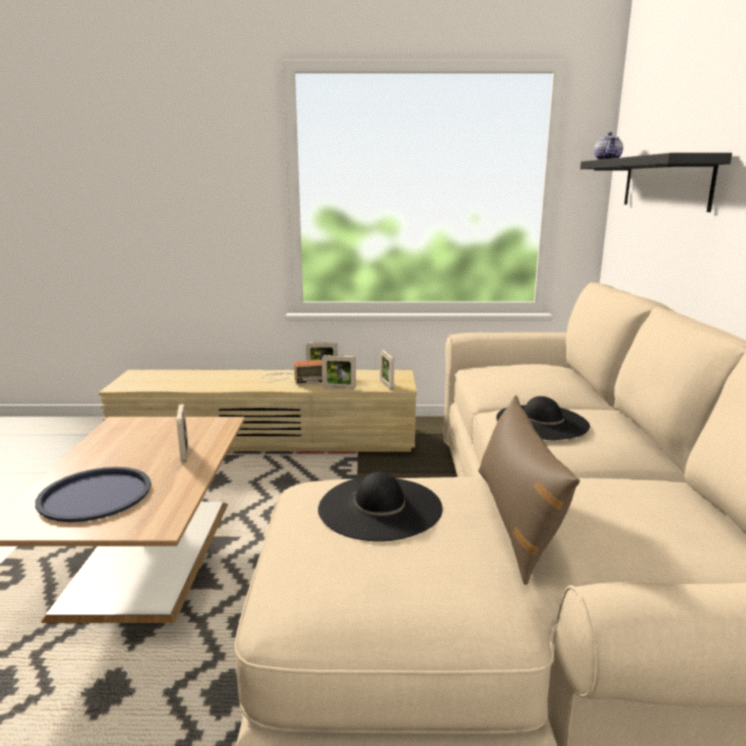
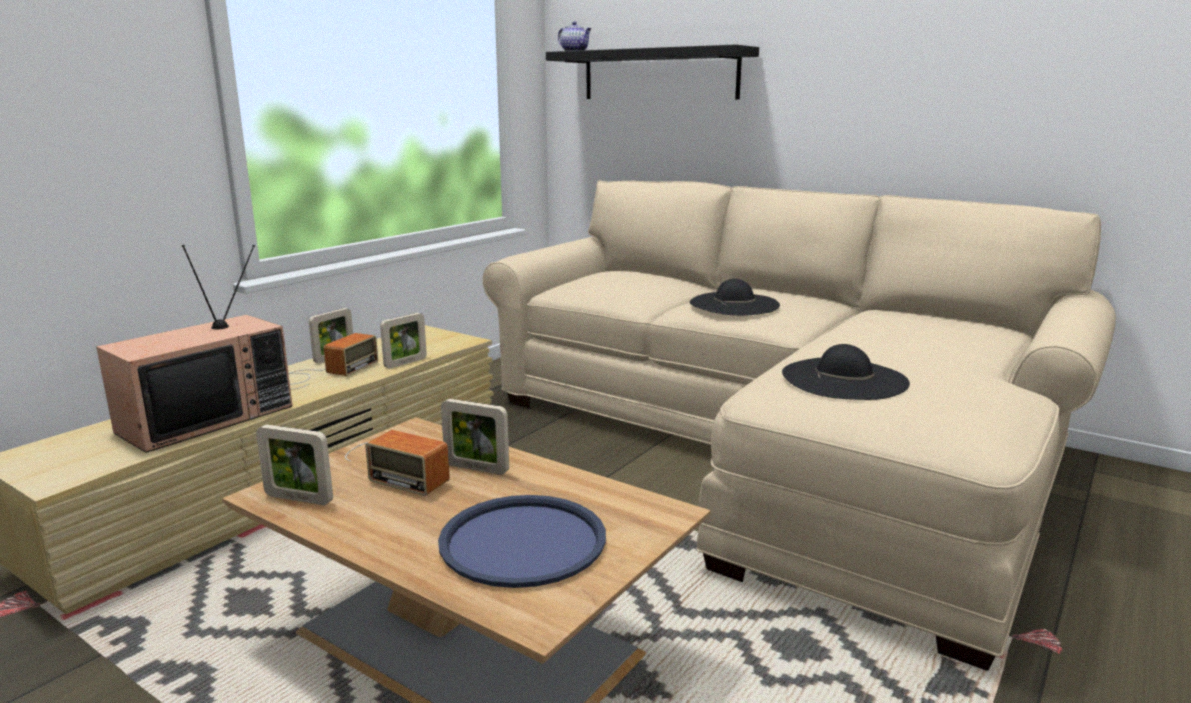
camera: 55 degrees left, 0 degrees up
picture frame [380,350,394,390] -> picture frame moved to [256,425,333,505]
brown pillow [478,395,580,585] -> none
none -> television [96,245,292,453]
none -> radio [345,430,450,496]

